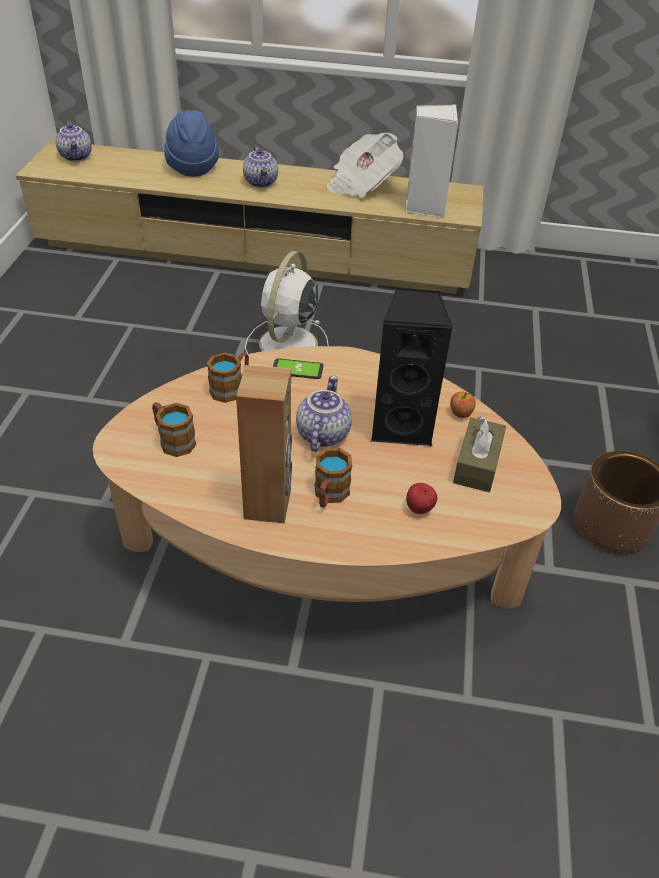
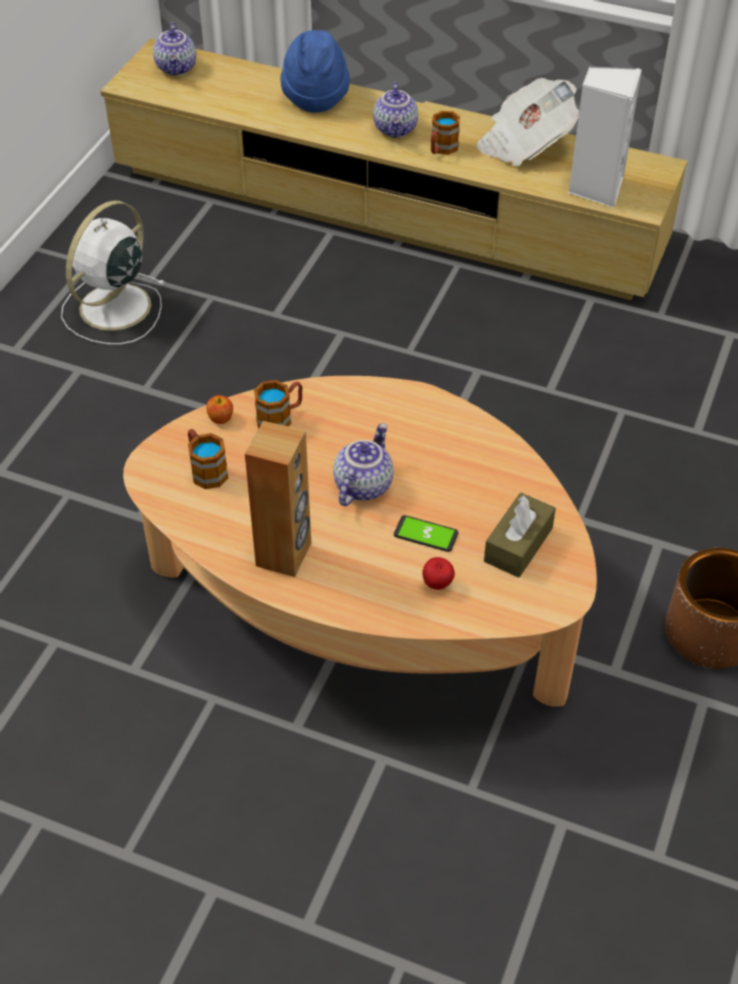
camera: 15 degrees right, 5 degrees up
white fan [245,251,329,354] -> white fan moved to [61,201,165,345]
phone [273,358,324,379] -> phone moved to [394,515,459,552]
mug [315,448,352,508] -> mug moved to [431,111,460,155]
black speaker [371,288,453,446] -> none
apple [450,392,476,418] -> apple moved to [206,395,233,424]

